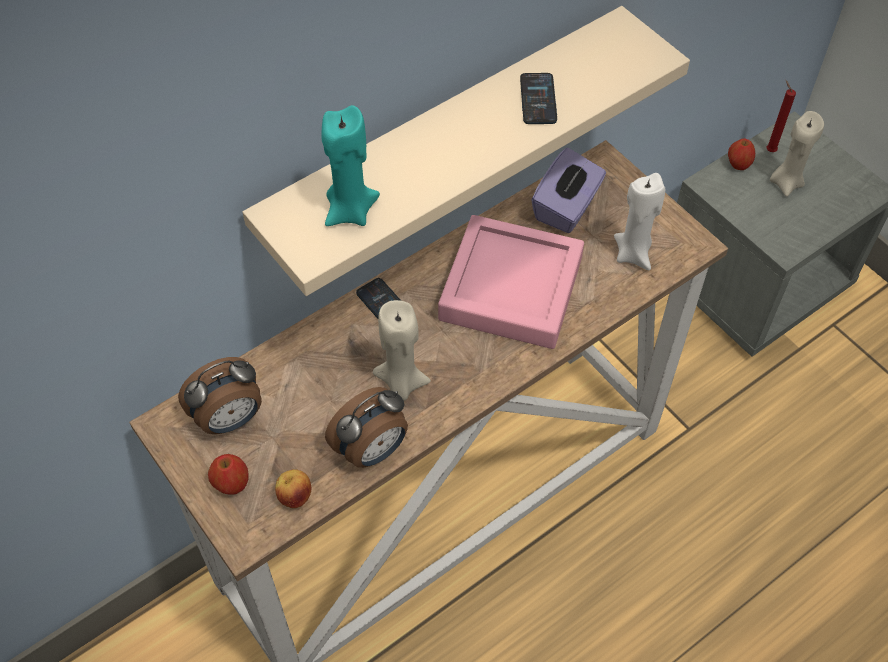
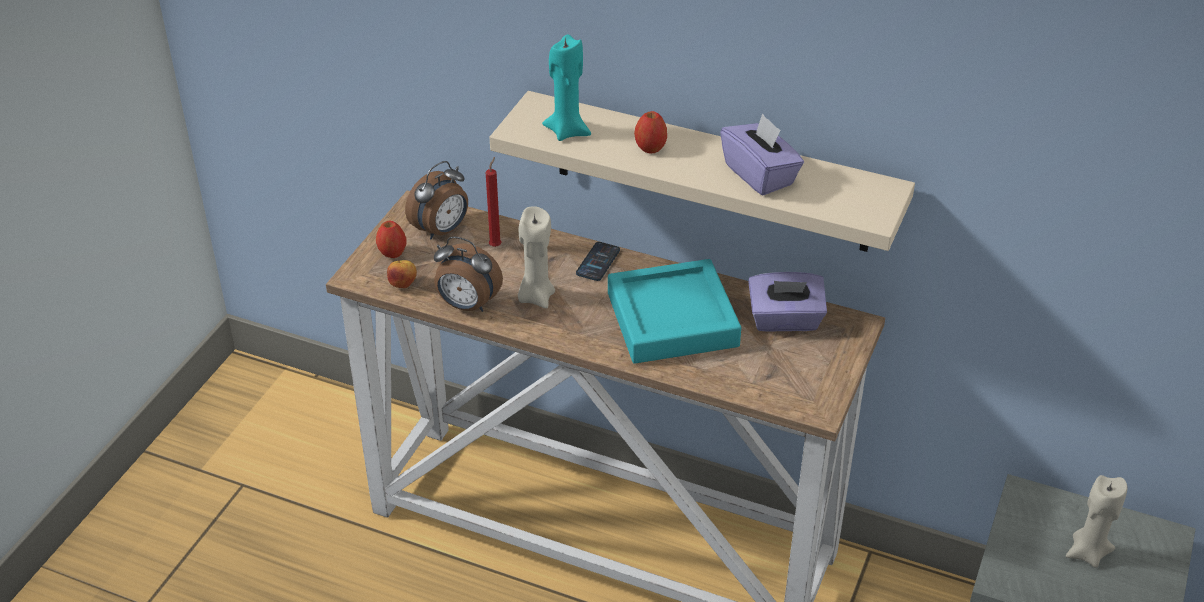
camera: 60 degrees right, 15 degrees down
alarm clock [178,357,262,434] -> alarm clock turned 75 degrees counterclockwise [405,161,468,239]
pink tray [438,215,584,349] -> turquoise tray [608,259,741,364]
phone [520,73,557,124] -> purple tissue box [720,113,804,195]
white candle [614,173,665,270] -> none
apple [728,138,755,170] -> apple moved to [634,111,667,154]
red candle [766,80,796,152] -> red candle moved to [486,157,501,247]

